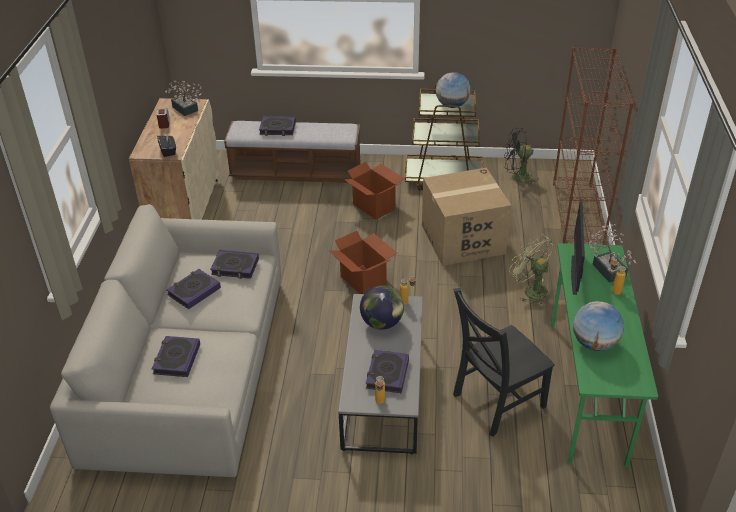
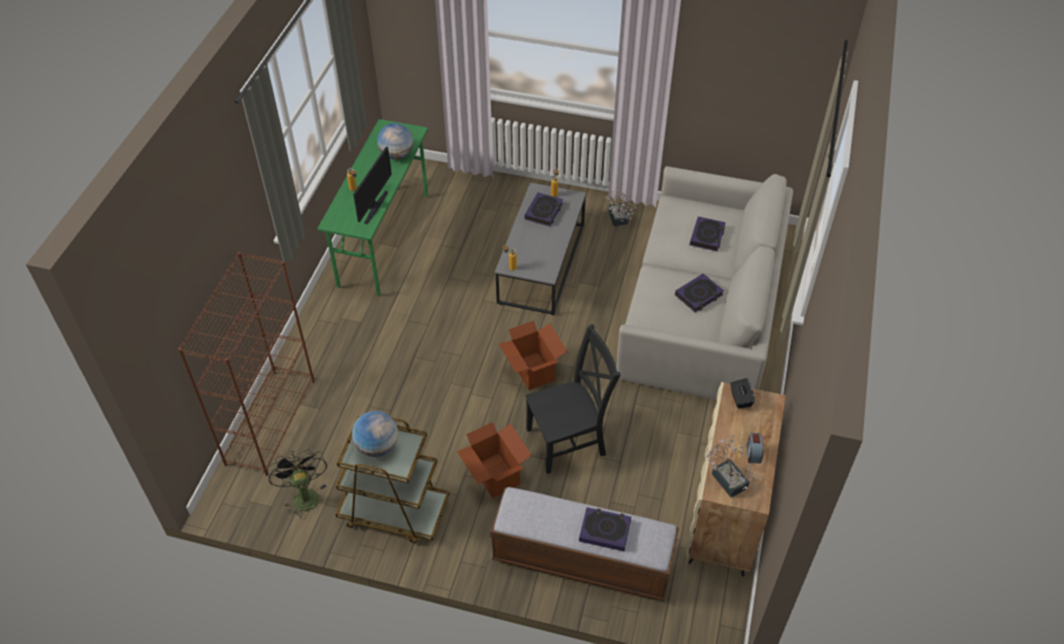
camera: 170 degrees left, 10 degrees up
book [210,250,259,279] -> none
globe [360,285,404,330] -> none
cardboard box [422,168,511,266] -> none
black chair [453,288,555,437] -> black chair moved to [525,324,621,474]
black fan [504,128,539,187] -> black fan turned 120 degrees counterclockwise [267,448,327,519]
green fan [509,234,554,305] -> none
potted plant [588,224,636,283] -> potted plant moved to [605,190,636,226]

